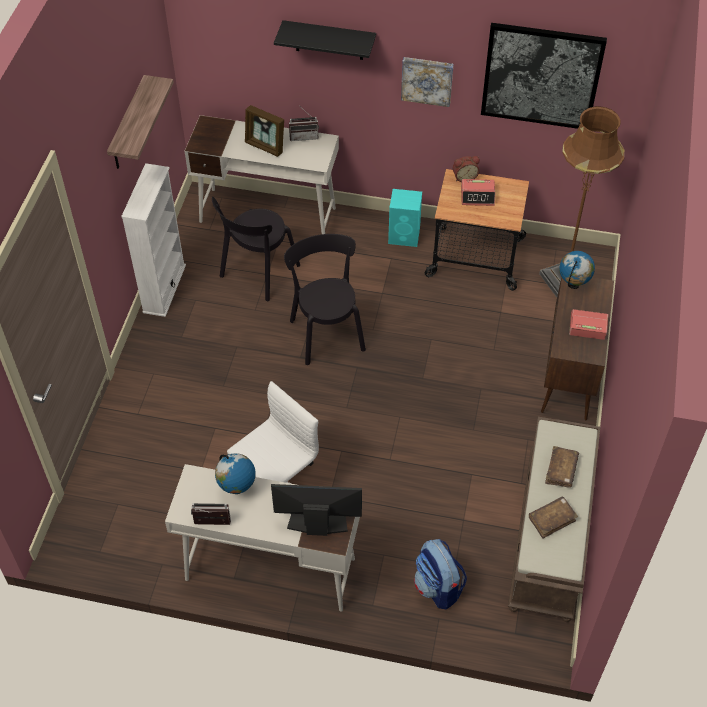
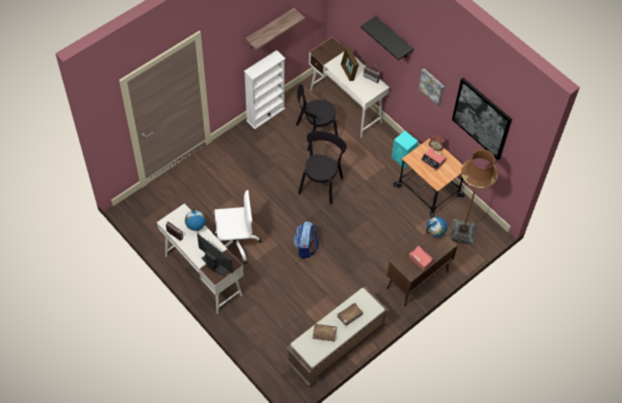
camera: 35 degrees right, 5 degrees up
backpack [414,539,467,609] -> backpack moved to [293,221,319,258]

